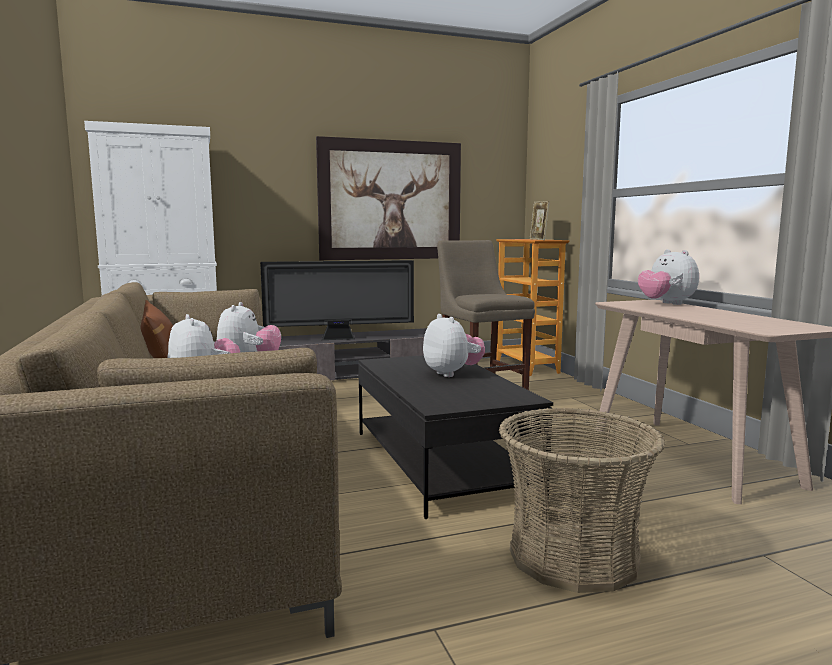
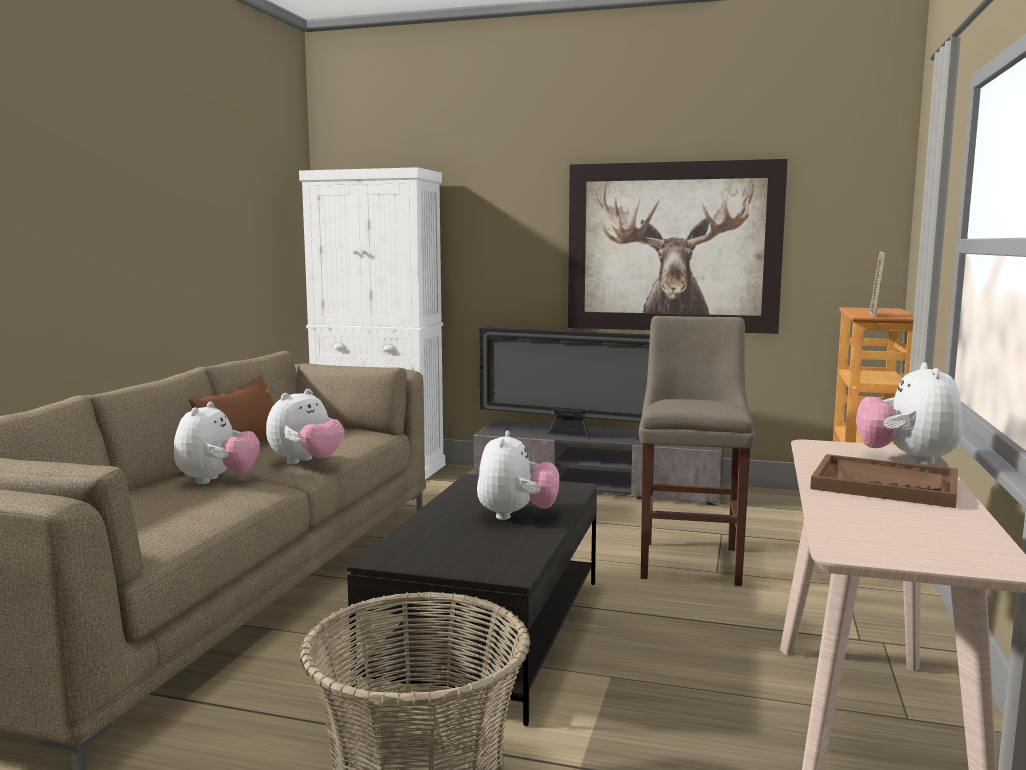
camera: 35 degrees right, 0 degrees up
none -> brown tray [810,454,958,508]

